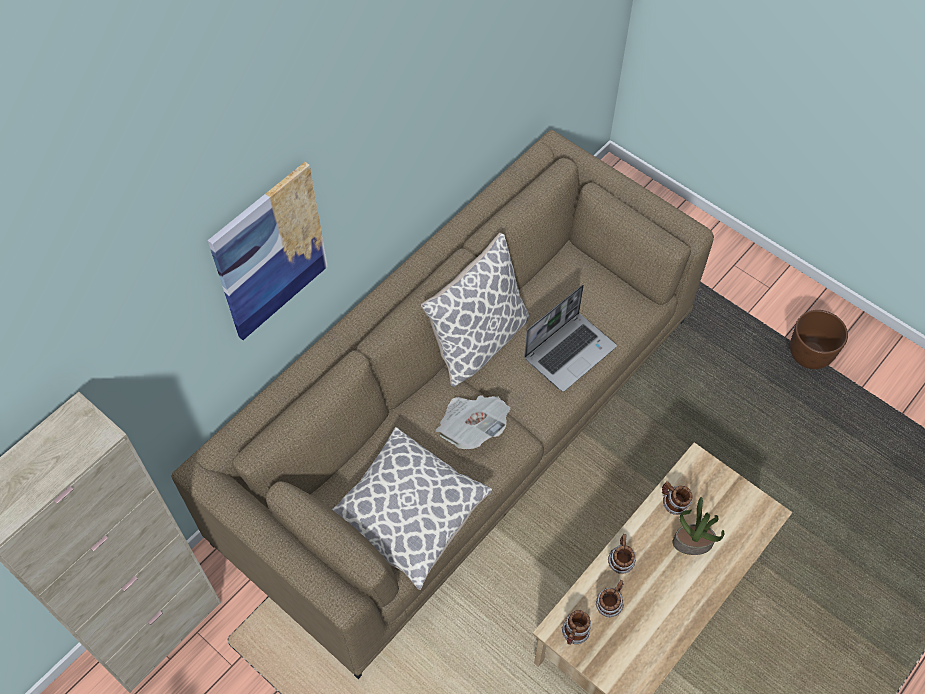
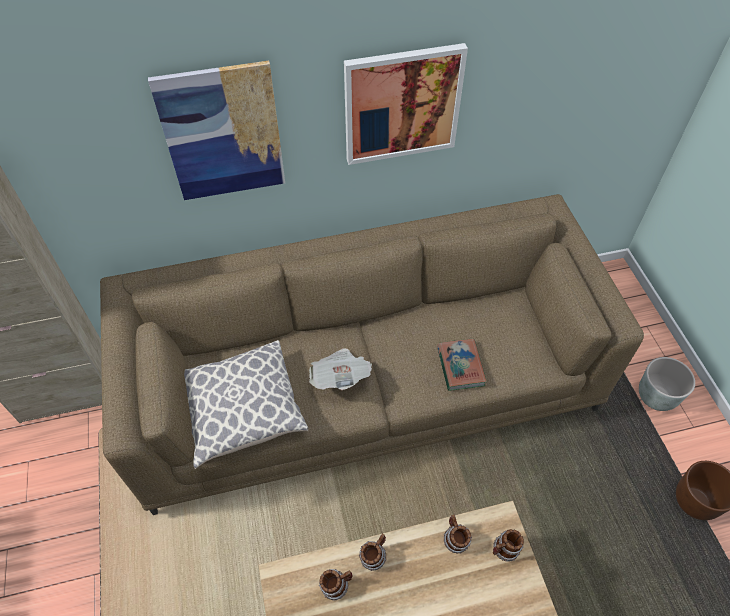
camera: 35 degrees right, 5 degrees down
pillow [420,233,529,387] -> none
laptop [524,285,617,392] -> book [437,339,487,391]
mug [562,610,591,645] -> mug moved to [493,529,524,562]
potted plant [672,497,724,555] -> none
none -> picture [344,43,468,165]
none -> grey planter [639,357,695,411]

